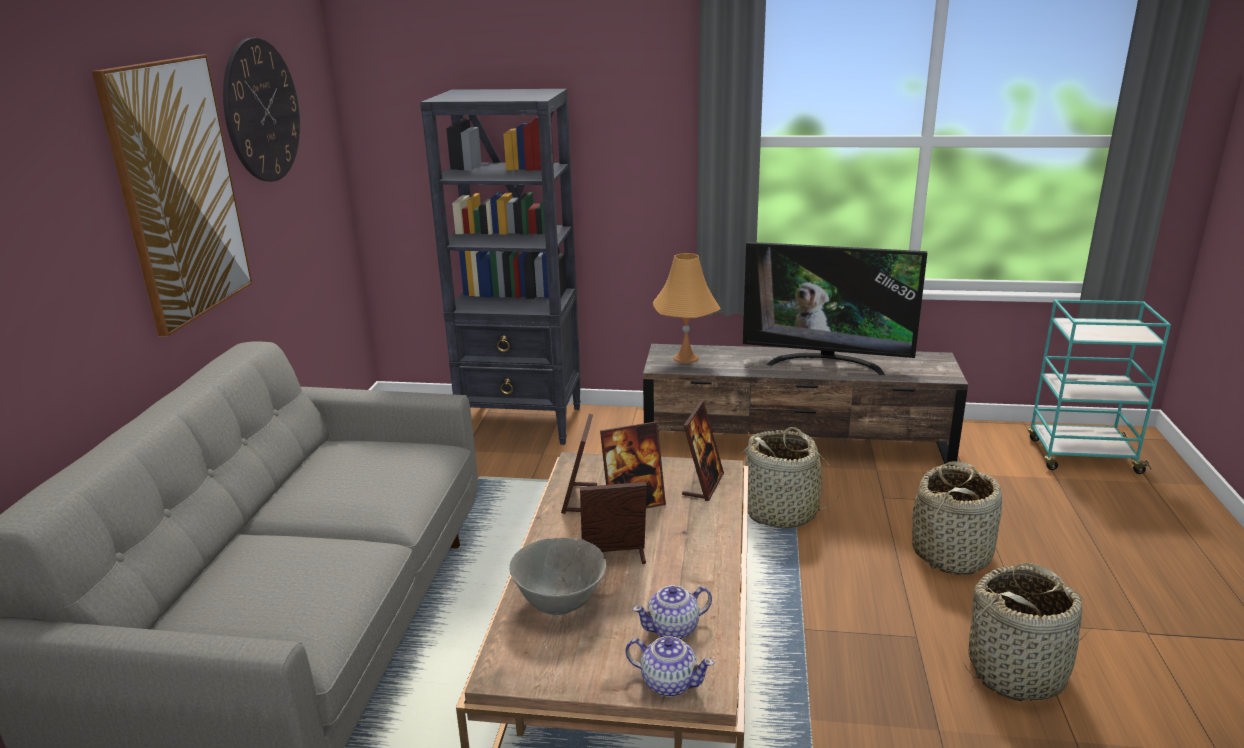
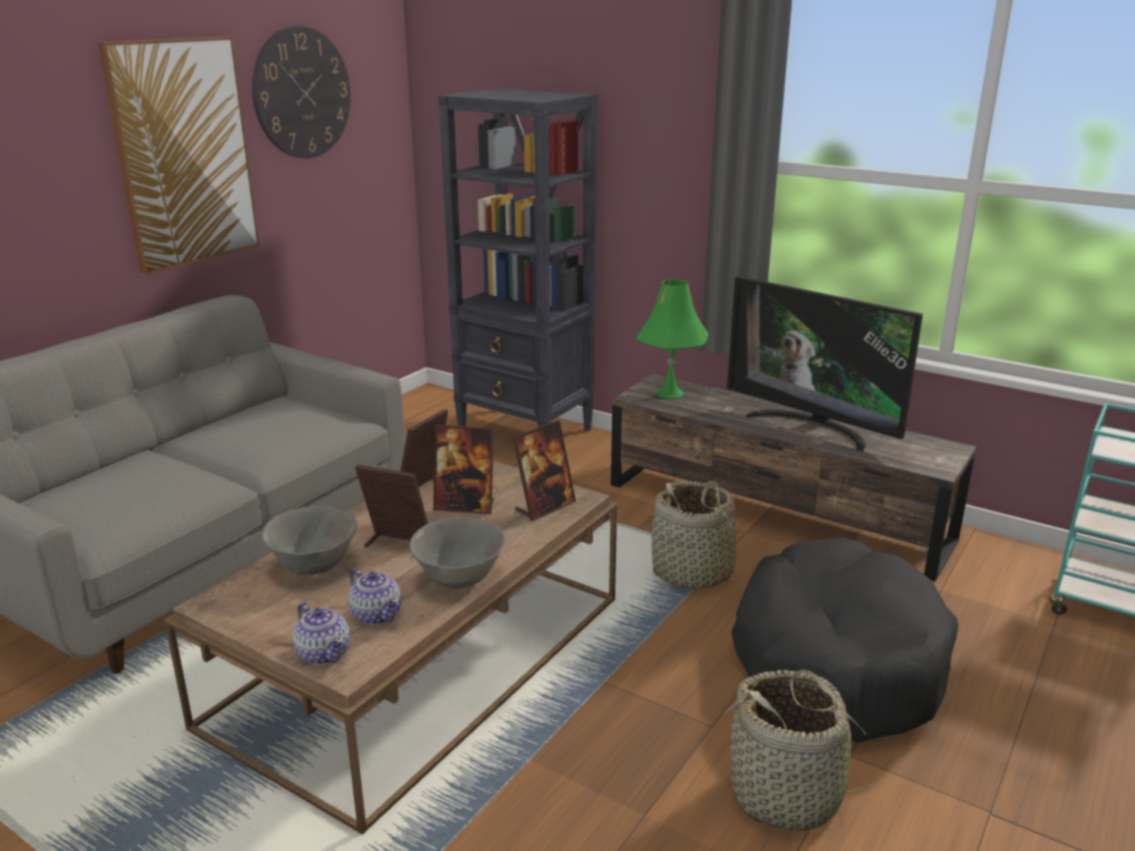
camera: 25 degrees right, 0 degrees up
teapot [632,585,712,639] -> teapot turned 135 degrees counterclockwise [349,568,402,625]
orange table lamp [653,253,721,363] -> green table lamp [636,279,708,399]
basket [912,462,1002,575] -> black dog bed [731,538,958,742]
none -> grey bowl [409,517,505,588]

